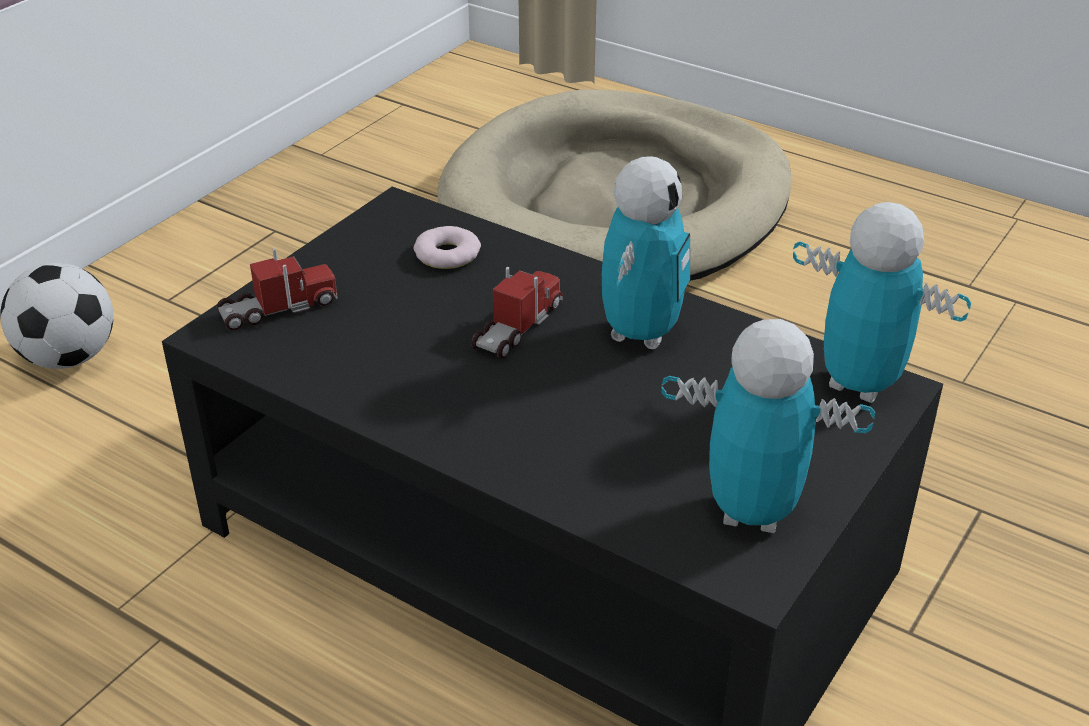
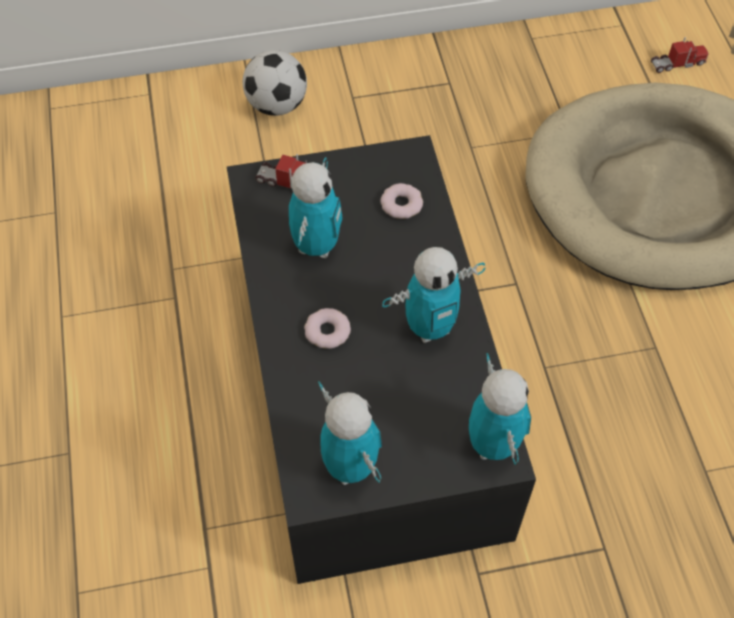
camera: 45 degrees right, 20 degrees up
toy truck [471,267,563,359] -> toy truck moved to [651,37,708,73]
none -> toy robot [289,157,343,258]
none -> donut [304,308,351,349]

